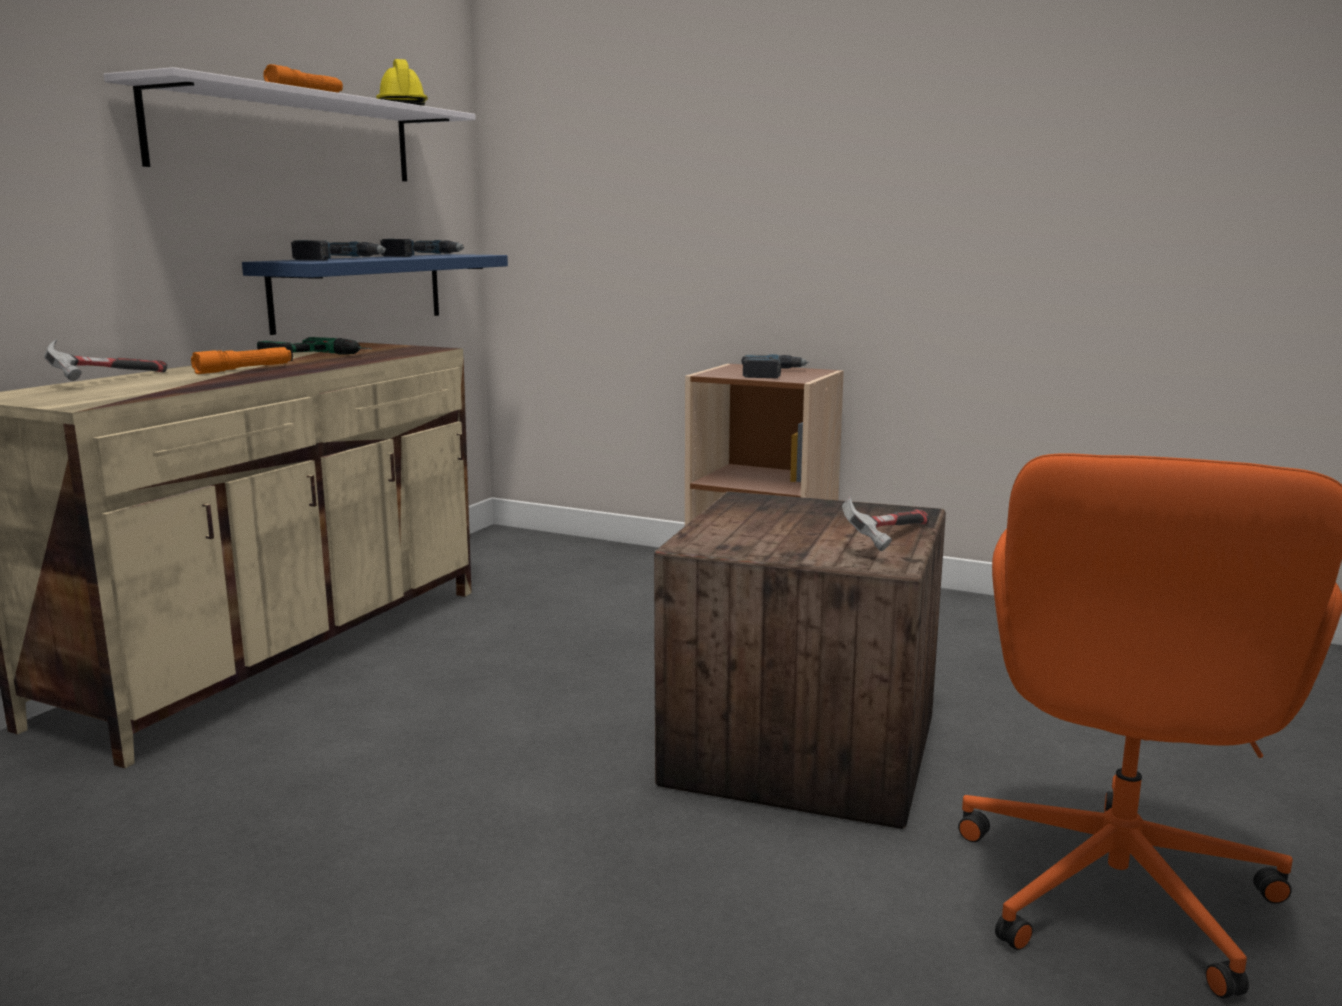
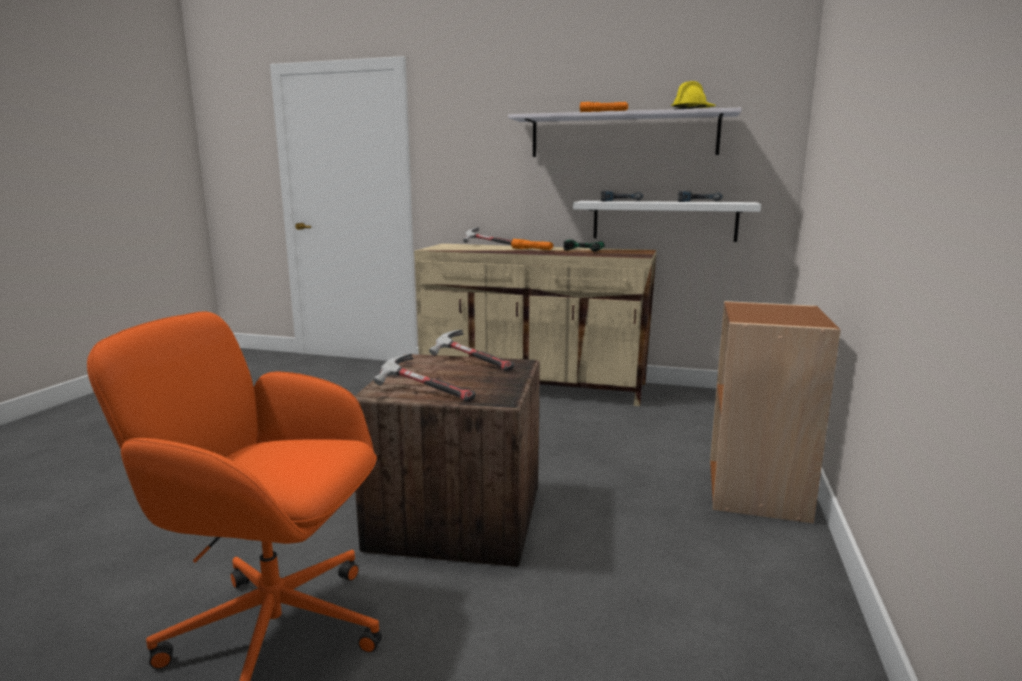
camera: 80 degrees right, 0 degrees up
blue shelf [242,254,508,335] -> white shelf [573,201,761,242]
power drill [741,354,809,378] -> none
none -> hammer [429,330,514,371]

